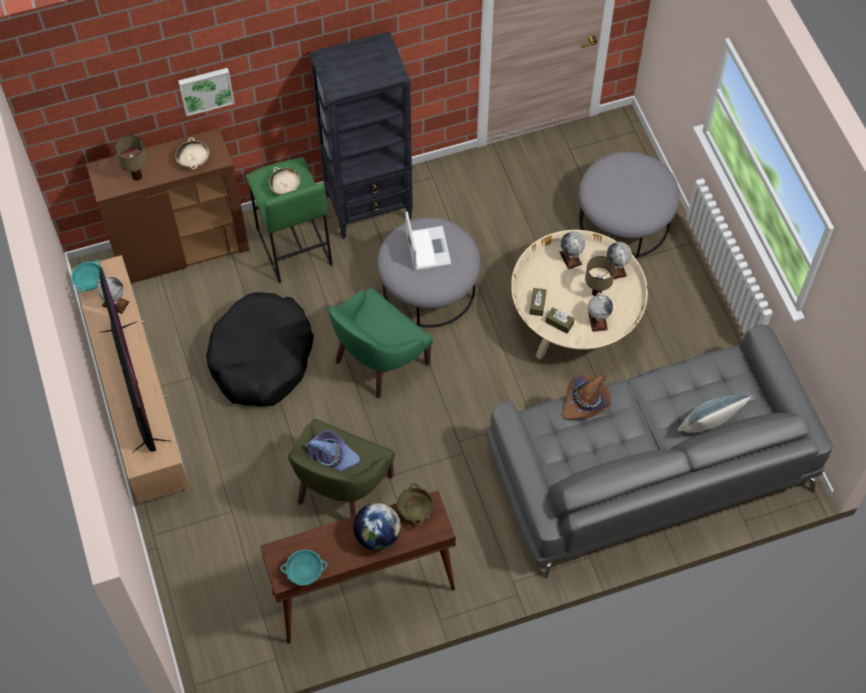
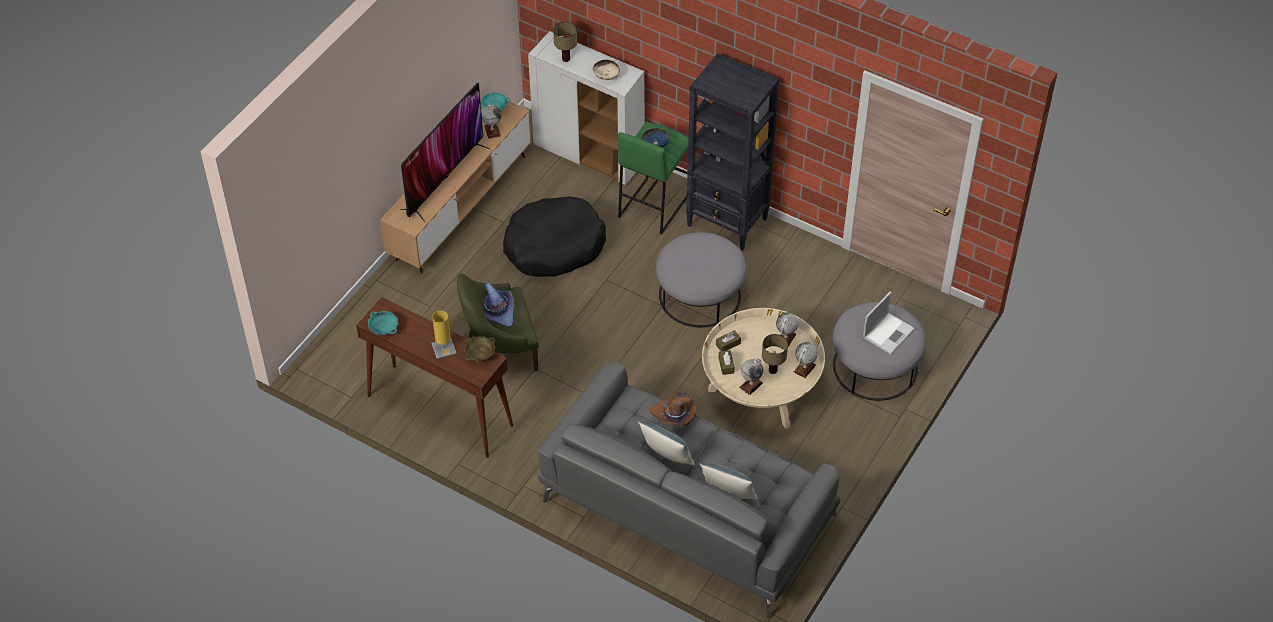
camera: 50 degrees right, 10 degrees down
brown cabinet [86,128,249,284] -> white cabinet [528,31,645,185]
picture [178,68,235,116] -> none
beige bowl [269,167,300,195] -> blue bowl [642,126,670,148]
green armchair [328,288,433,398] -> none
globe [353,503,401,551] -> yellow table lamp [432,311,457,359]
laptop [405,211,451,271] -> laptop moved to [863,292,915,354]
none -> pillow [638,421,695,466]

